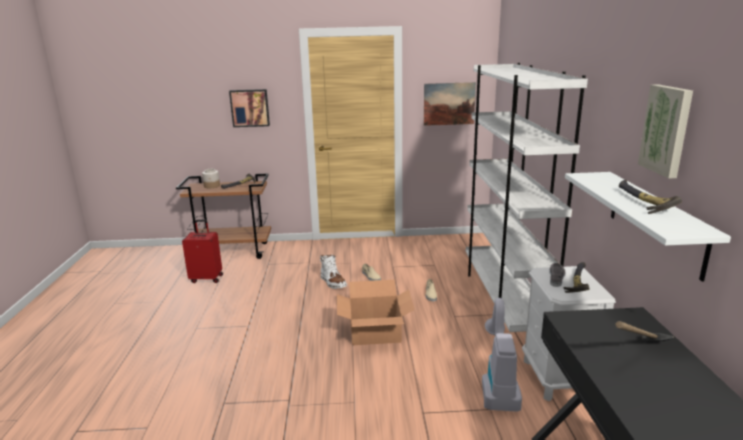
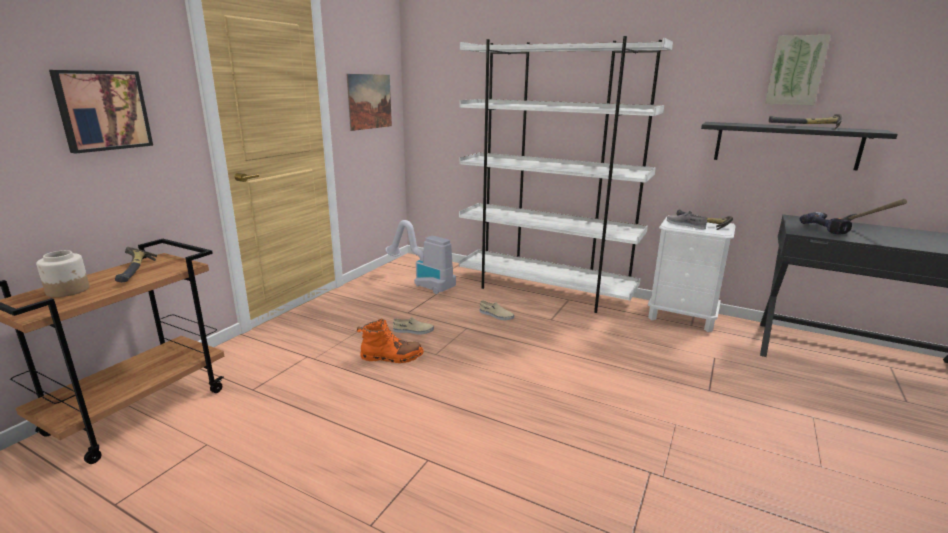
camera: 60 degrees left, 0 degrees up
red suitcase [182,220,223,283] -> none
white boot [320,255,347,289] -> orange boot [357,319,424,363]
cardboard box [337,280,415,345] -> none
vacuum cleaner [482,298,522,412] -> vacuum cleaner moved to [385,220,456,294]
white shelf [565,172,731,282] -> black shelf [701,122,898,171]
none -> power drill [800,212,852,235]

